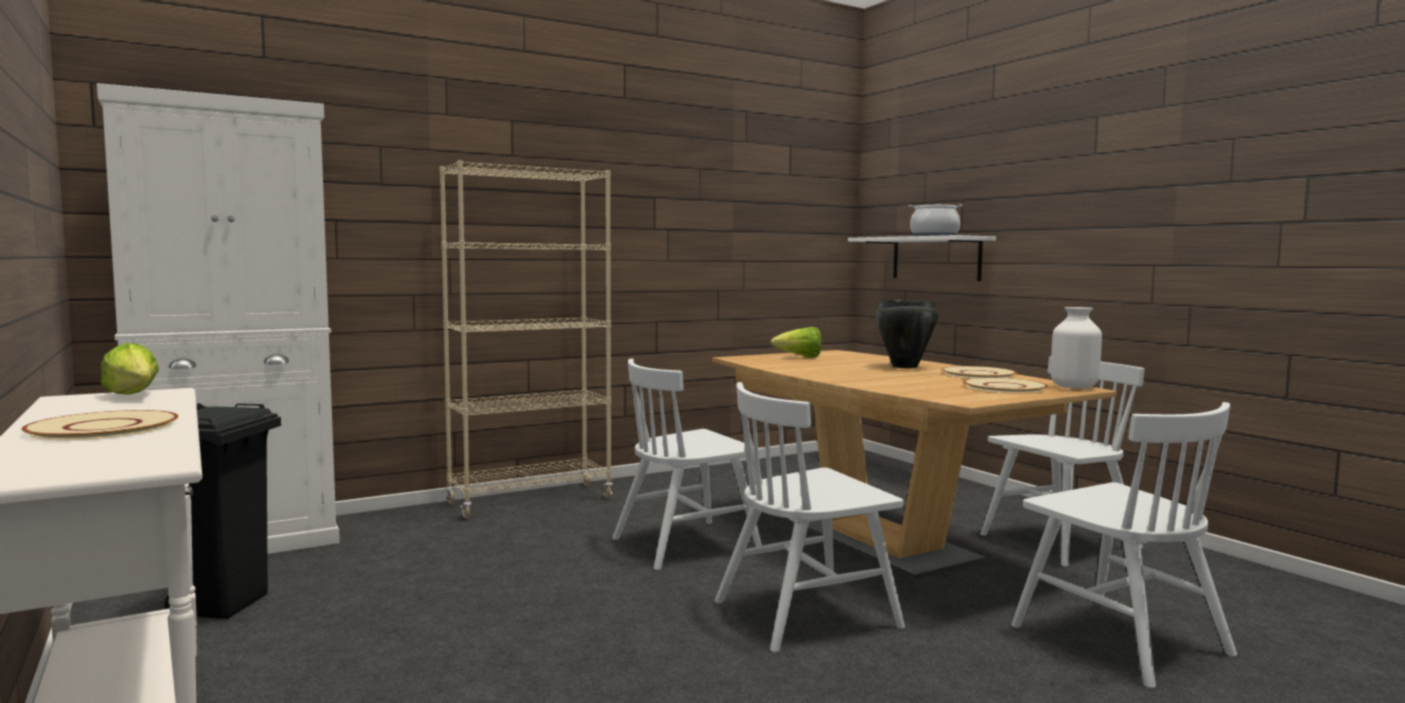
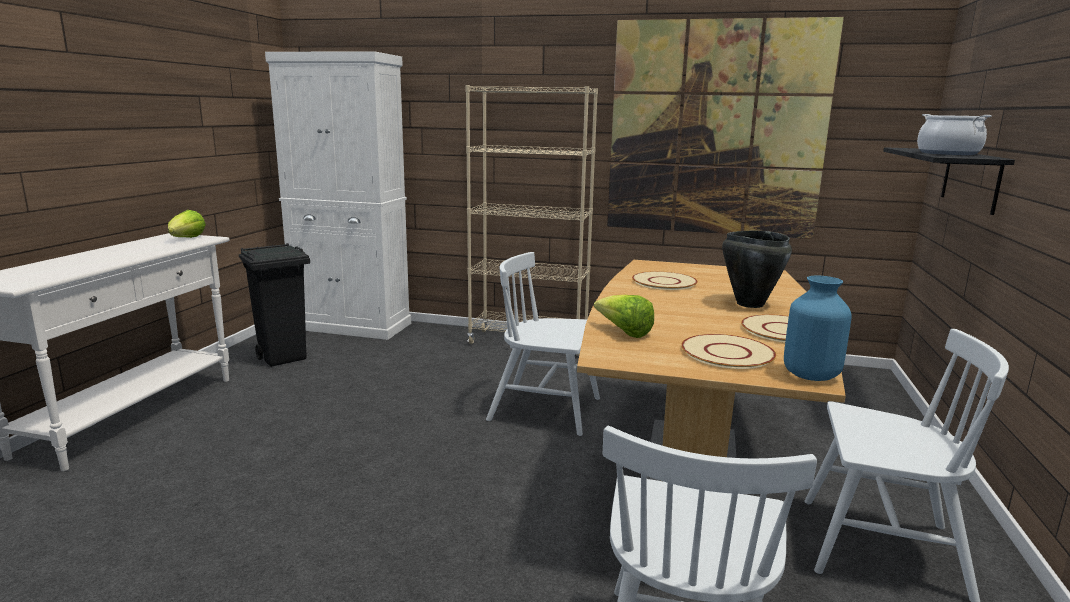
camera: 45 degrees right, 10 degrees up
beige plate [21,410,179,440] -> beige plate moved to [632,271,698,290]
white chair [715,382,905,653] -> none
lettuce [770,327,821,358] -> lettuce moved to [594,295,654,338]
white shelf [848,235,996,281] -> black shelf [883,147,1015,215]
white vase [1051,307,1102,389] -> blue vase [784,276,851,381]
none -> picture [607,17,844,239]

